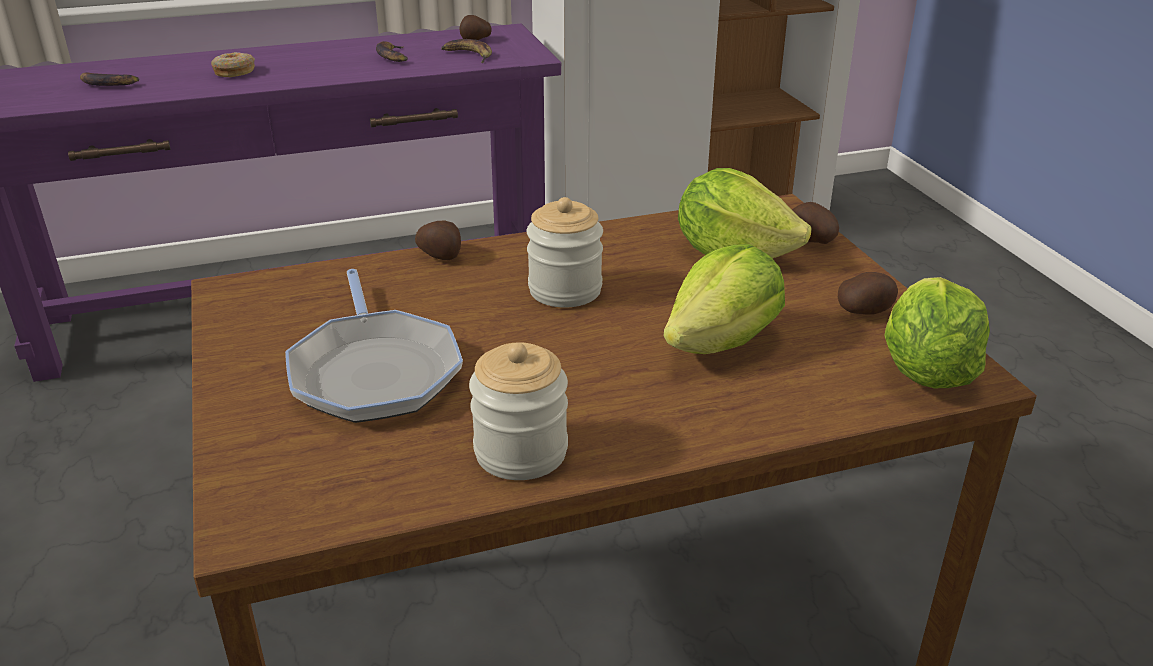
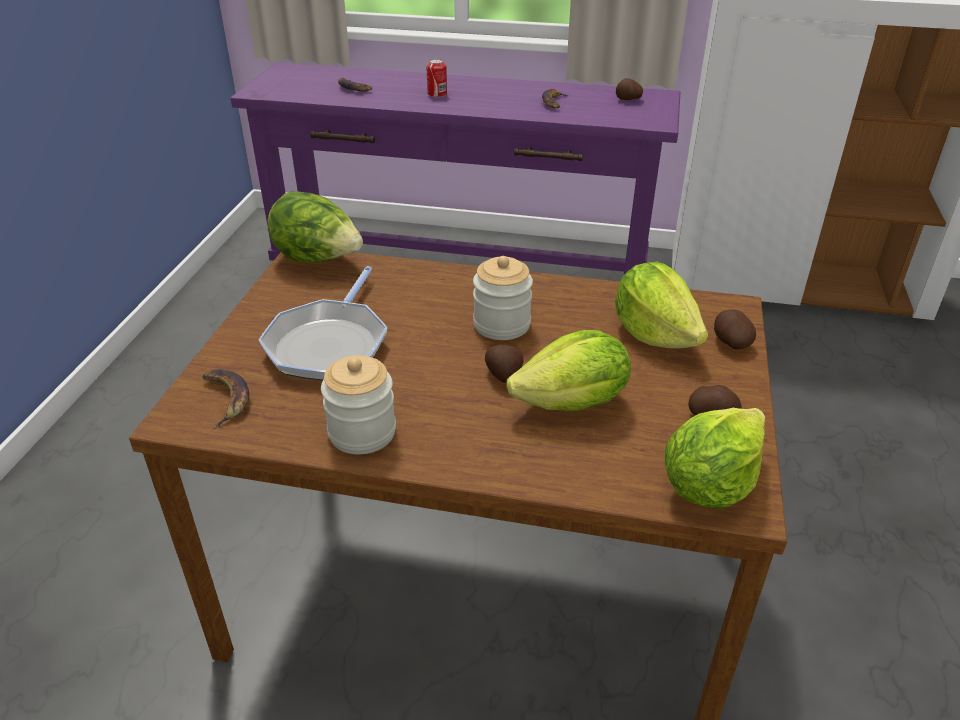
camera: 30 degrees right, 5 degrees up
donut [211,52,255,77] -> can [426,59,447,98]
potato [415,220,461,260] -> potato moved to [485,344,524,383]
banana [441,39,492,63] -> banana moved to [203,369,249,429]
none -> lettuce [267,191,363,263]

